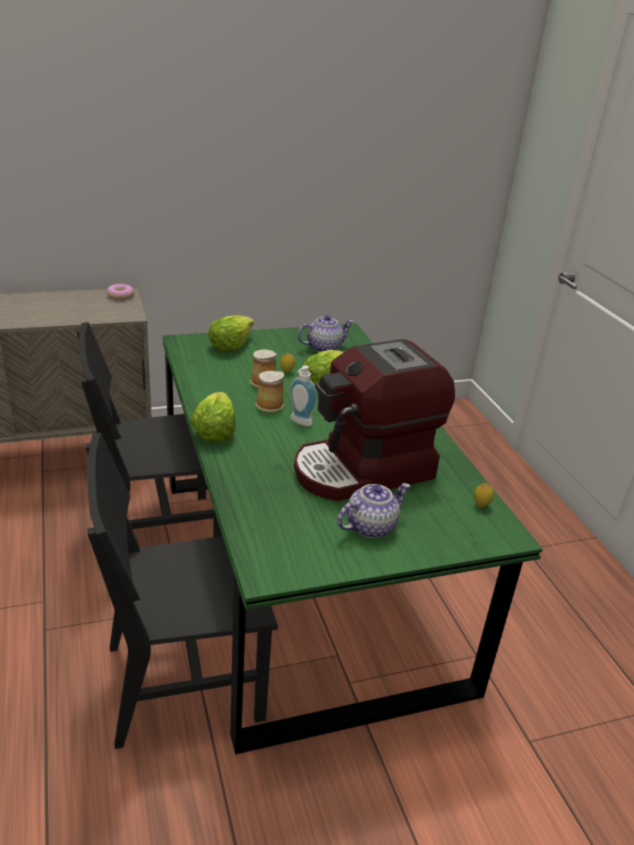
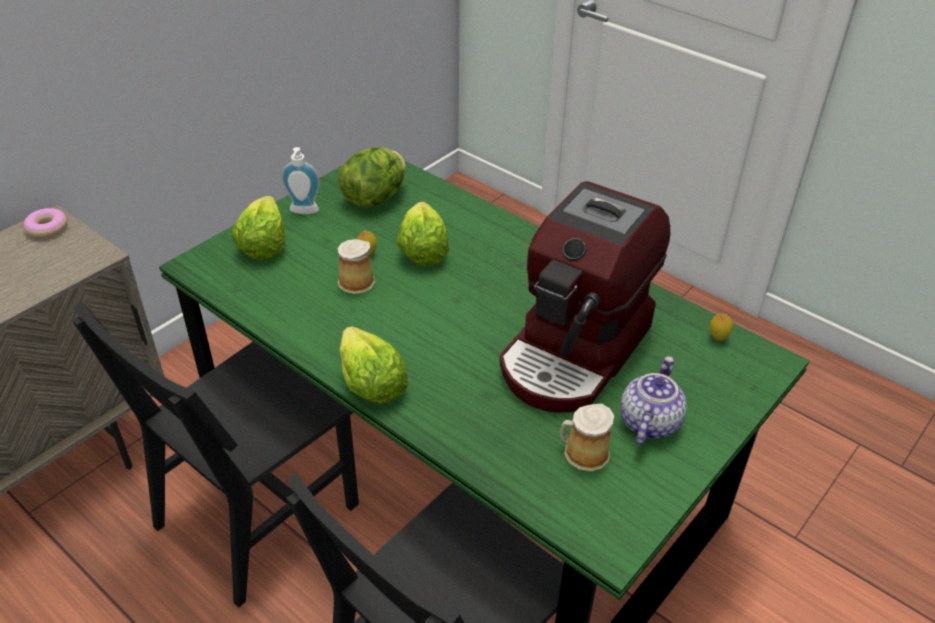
camera: 30 degrees left, 10 degrees up
mug [255,371,284,413] -> mug moved to [560,403,614,471]
soap dispenser [290,365,317,426] -> soap dispenser moved to [281,147,320,214]
teapot [297,315,354,352] -> lettuce [338,147,406,208]

